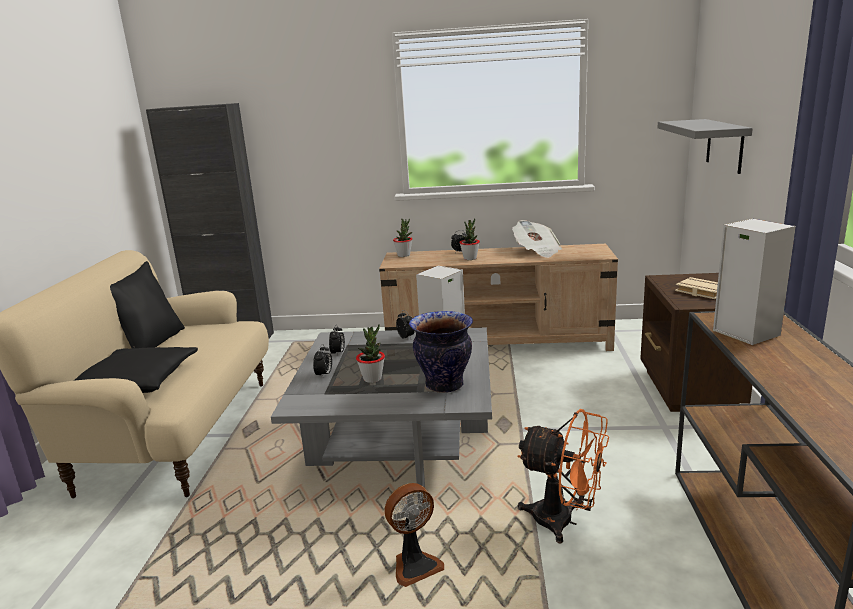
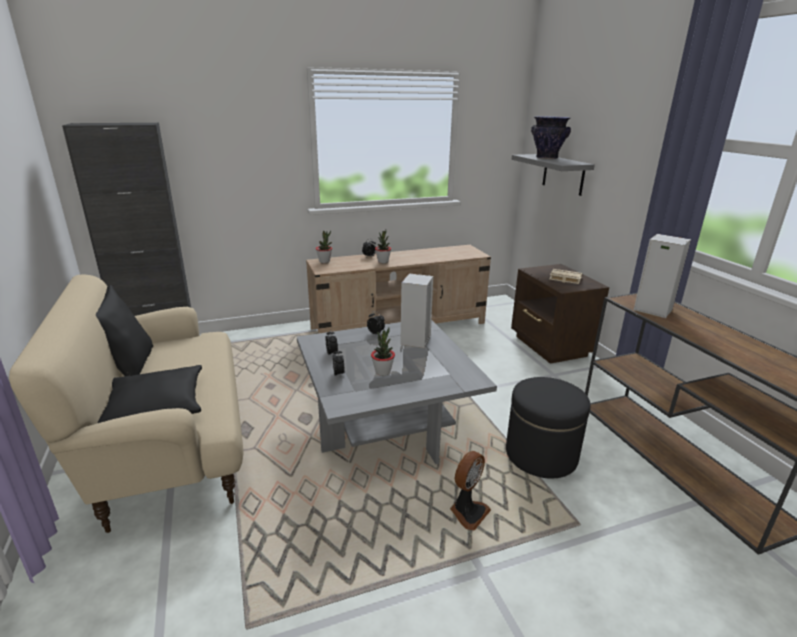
camera: 25 degrees left, 5 degrees up
vase [409,311,473,393] -> vase moved to [531,116,571,159]
newspaper [512,220,562,258] -> none
orange fan [518,409,609,543] -> black ottoman [506,377,591,479]

